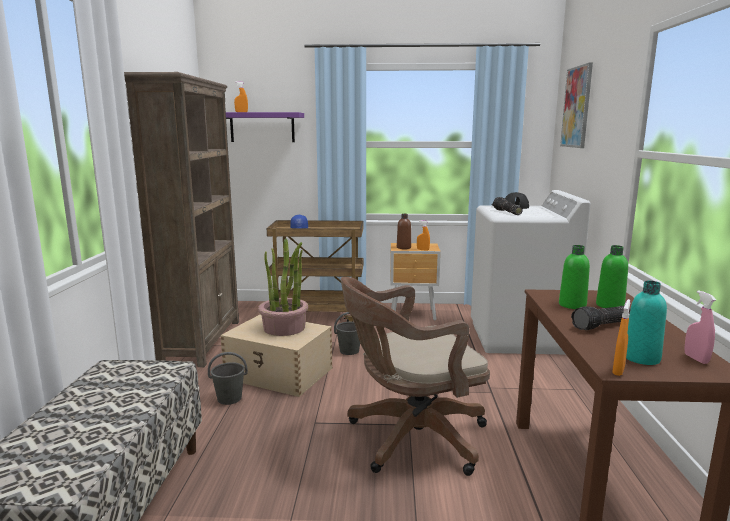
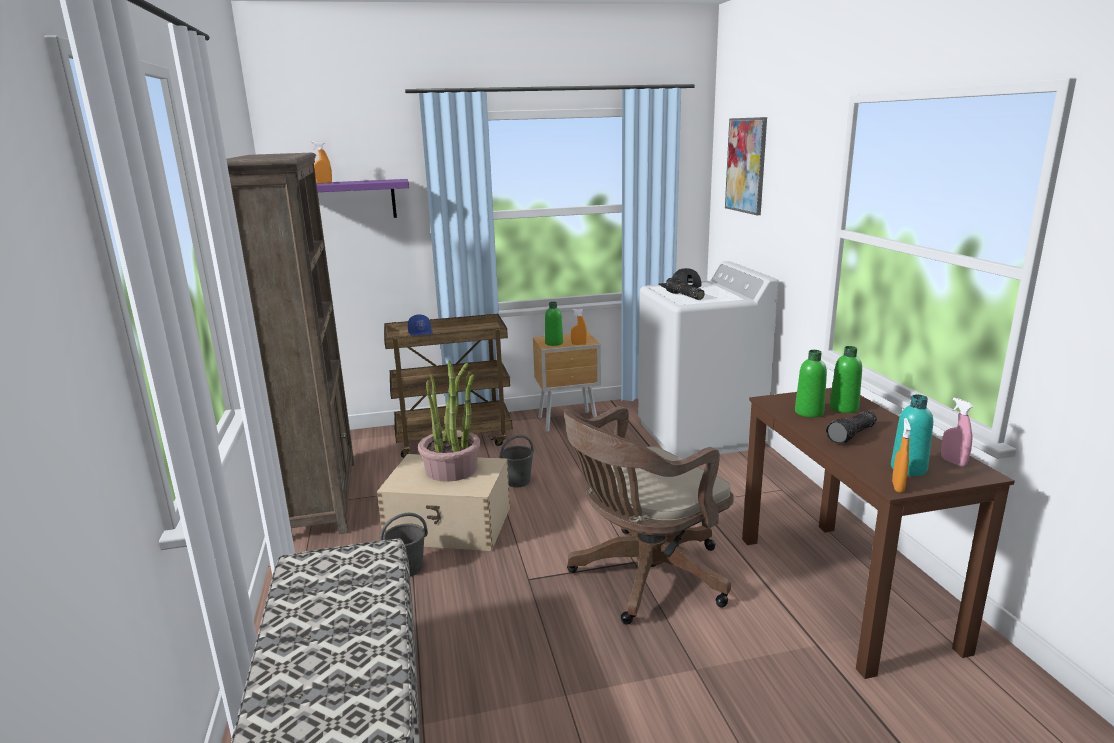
camera: 15 degrees left, 5 degrees up
brown bottle [397,214,411,249] -> green bottle [545,302,563,346]

